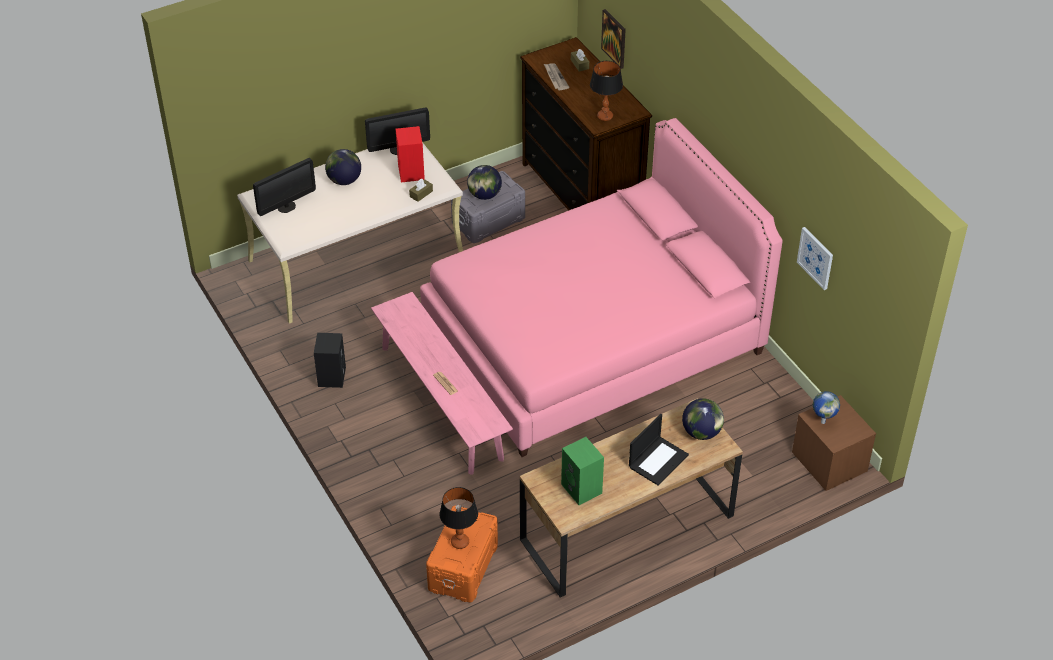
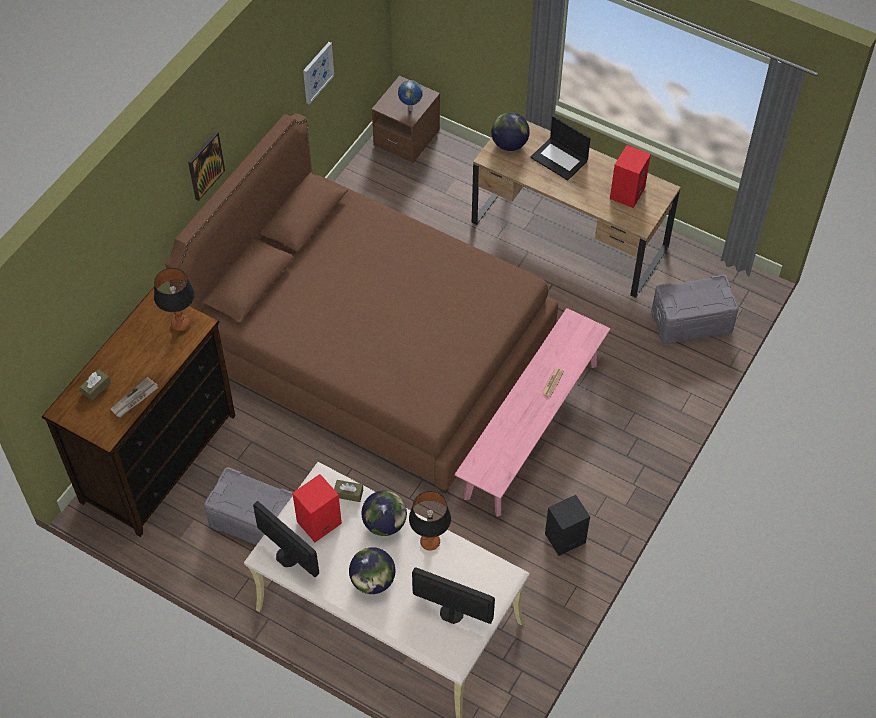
camera: 120 degrees left, 10 degrees up
pink bed [420,118,783,457] -> brown bed [165,113,558,494]
orange storage box [426,505,498,602] -> grey storage box [651,275,739,345]
table lamp [440,487,478,549] -> table lamp moved to [409,491,451,551]
globe [467,165,502,200] -> globe moved to [362,490,407,536]
green speaker [561,437,604,505] -> red speaker [610,145,651,208]
picture [601,9,626,69] -> picture moved to [188,131,225,201]
laptop [629,414,689,486] -> laptop turned 150 degrees counterclockwise [531,116,590,180]

